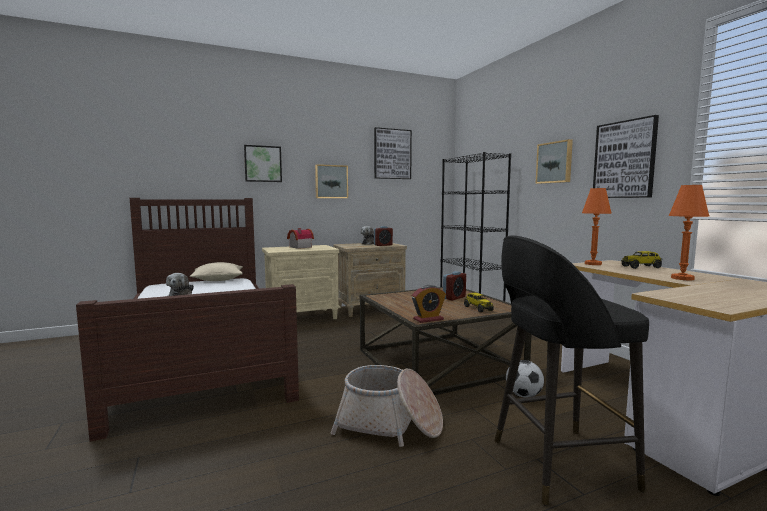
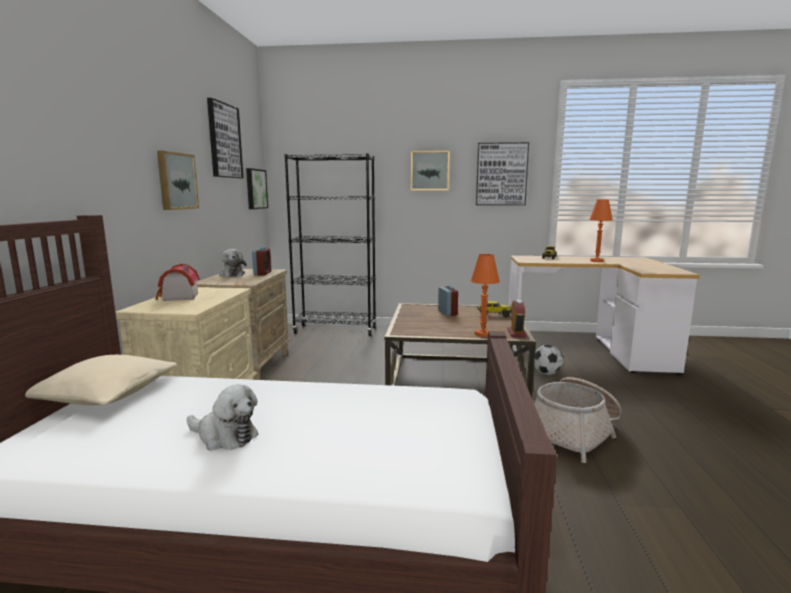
camera: 60 degrees left, 5 degrees up
picture [244,145,282,182] -> picture moved to [246,168,268,209]
black stool [494,235,649,506] -> none
orange table lamp [582,188,612,265] -> orange table lamp moved to [471,254,500,337]

